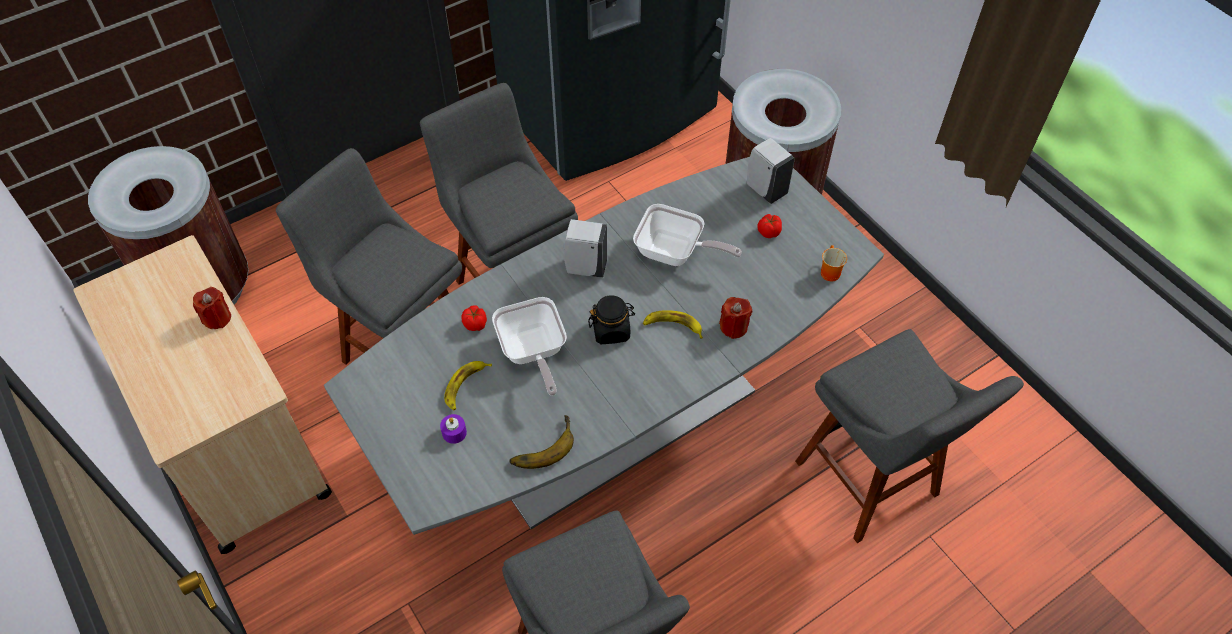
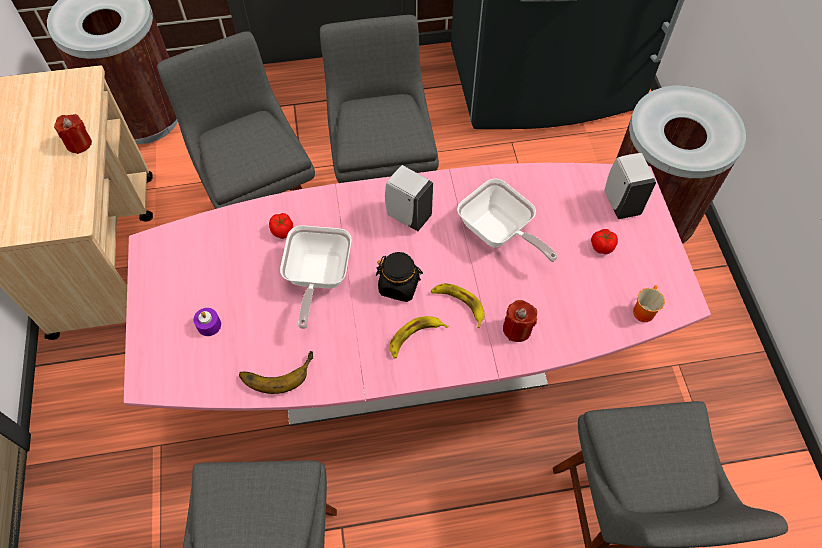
camera: 25 degrees right, 5 degrees up
grey dining table [324,157,884,535] -> pink dining table [124,163,711,426]
banana [444,361,492,410] -> banana moved to [389,316,448,359]

